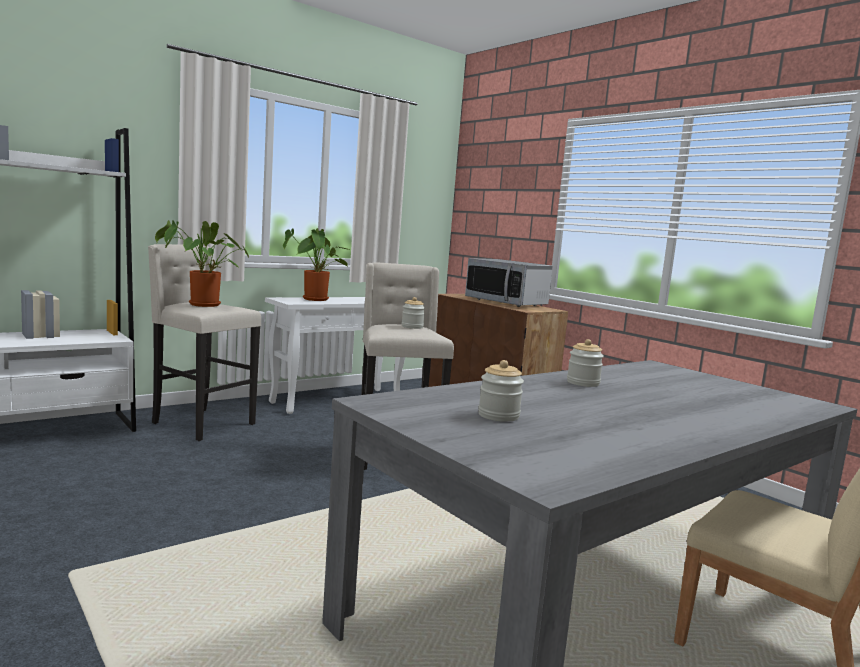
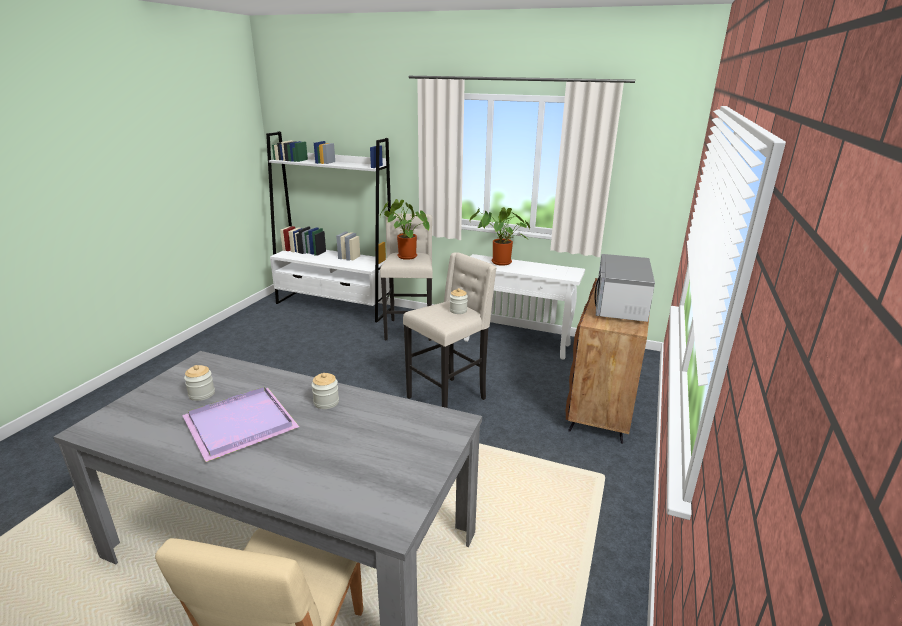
camera: 60 degrees right, 15 degrees up
none -> purple tray [182,387,299,462]

